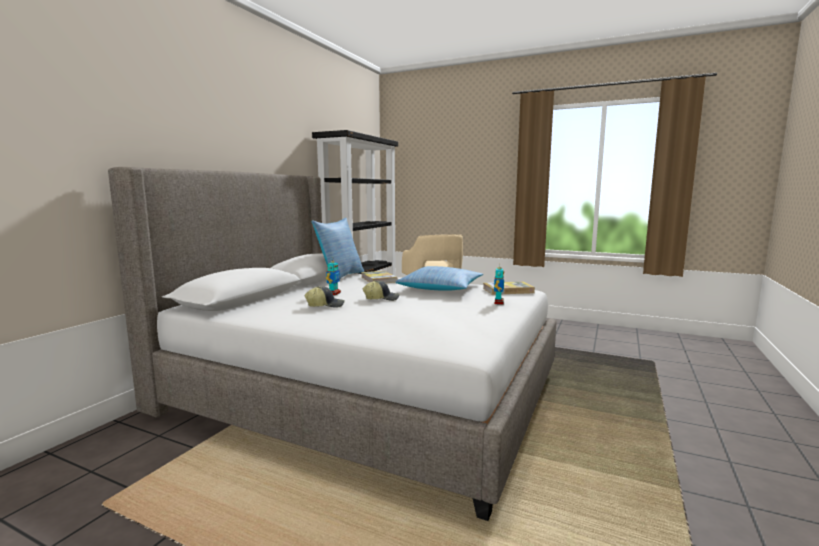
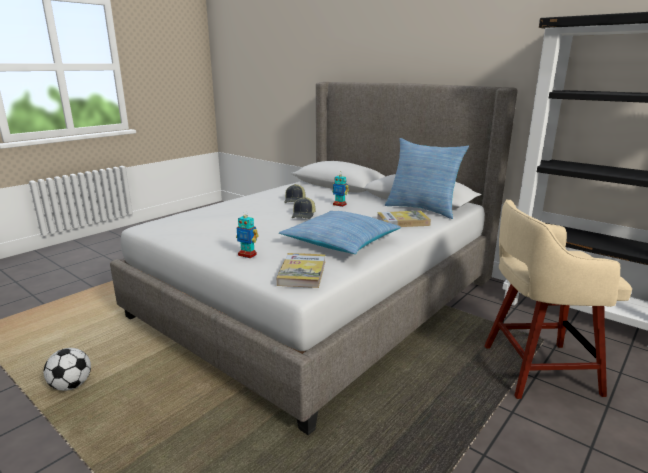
camera: 105 degrees right, 10 degrees up
none -> football [44,348,91,391]

